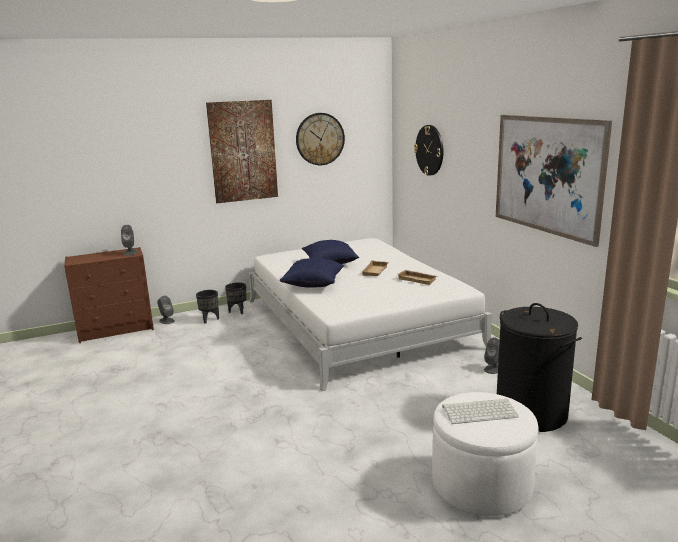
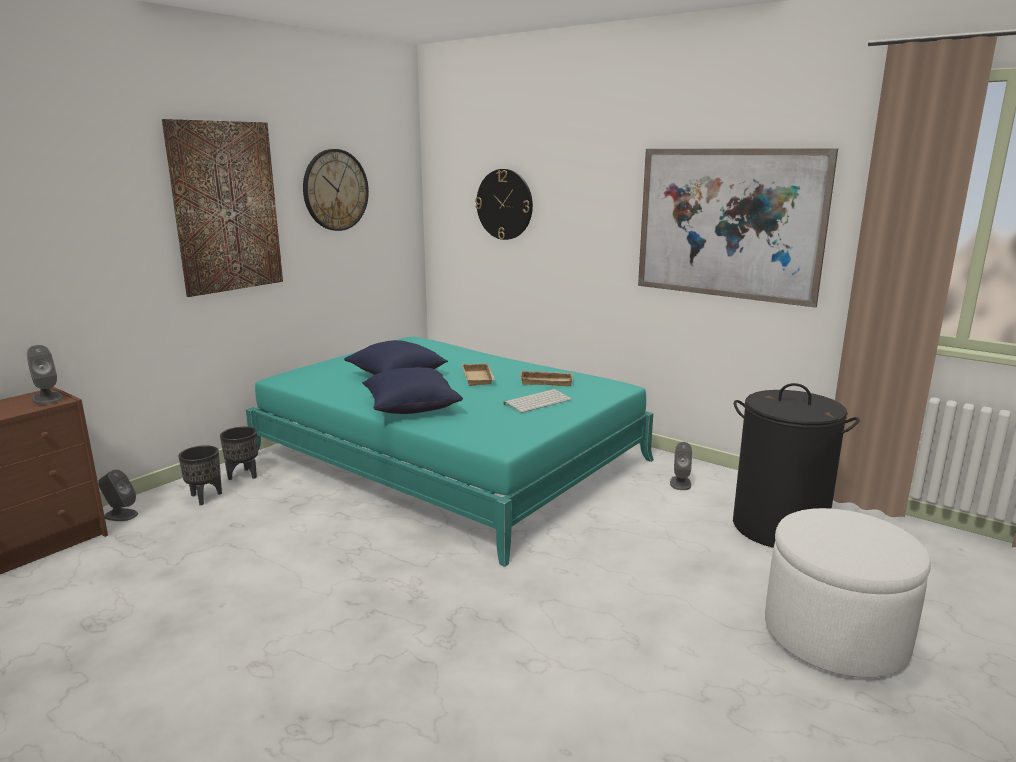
camera: 30 degrees left, 0 degrees up
white bed [249,238,492,391] -> turquoise bed [246,337,654,567]
keyboard [442,399,519,424] -> keyboard moved to [503,389,572,413]

